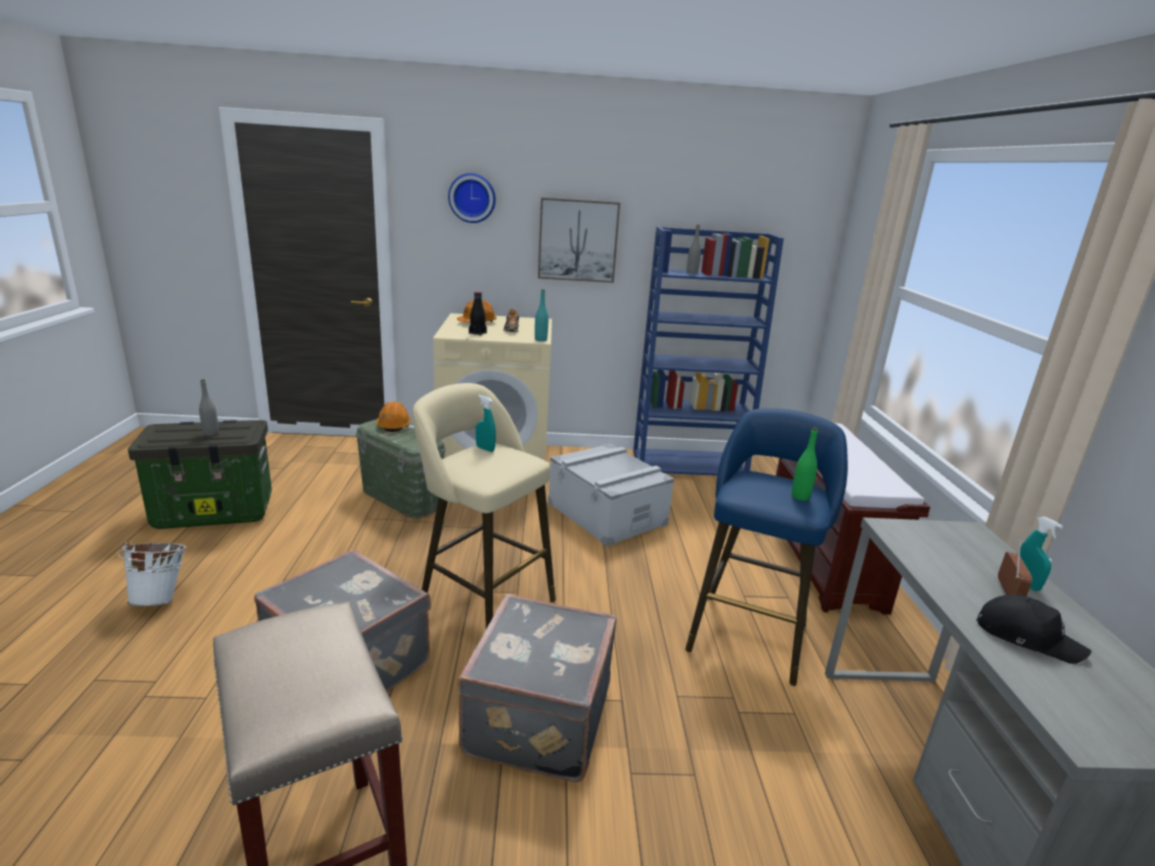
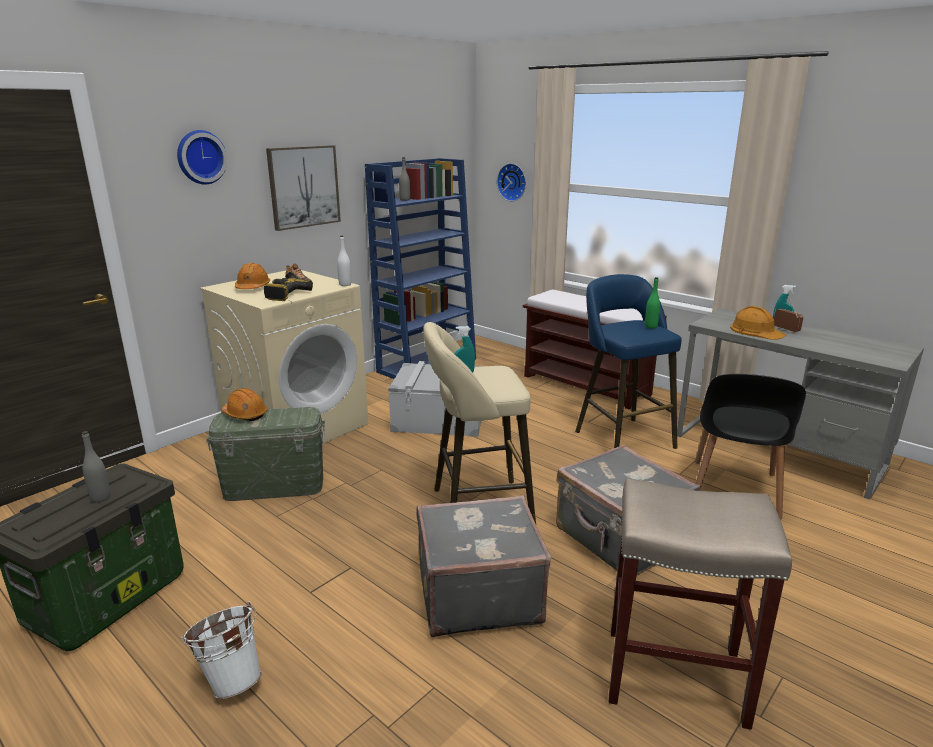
camera: 45 degrees left, 0 degrees up
black bottle [469,291,487,336] -> power drill [264,278,313,301]
turquoise bottle [535,289,548,342] -> white bottle [337,236,351,286]
black cap [976,595,1092,664] -> none
none -> wall clock [497,163,526,201]
none -> black chair [695,374,806,520]
none -> orange hard hat [730,306,786,340]

